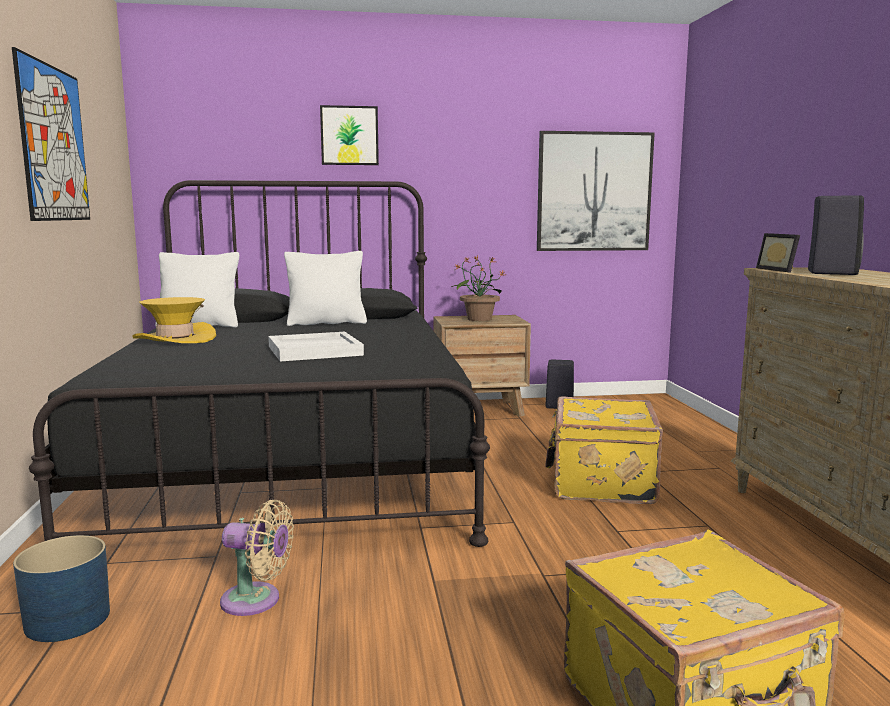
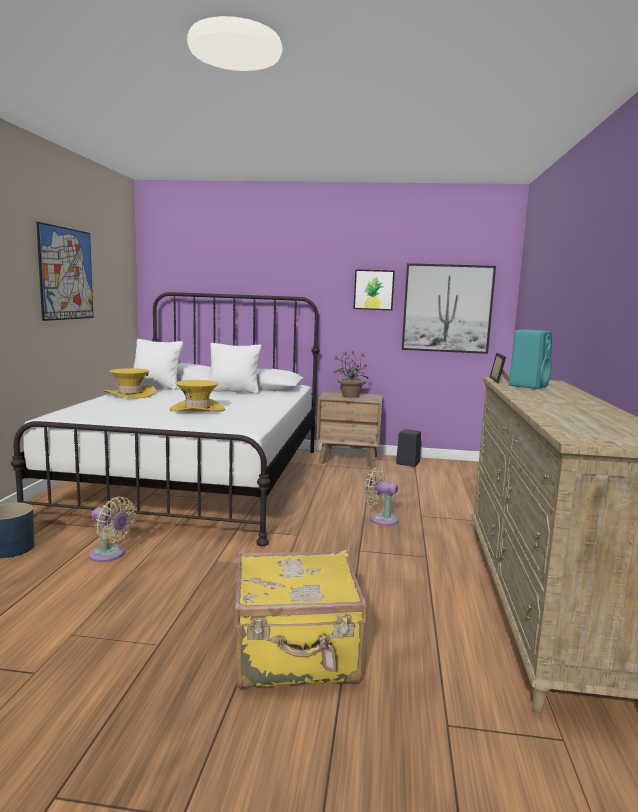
camera: 15 degrees right, 0 degrees up
black bed [29,180,490,547] -> white bed [11,292,320,546]
white tray [268,332,364,361] -> yellow hat [169,380,225,412]
picture [320,105,379,165] -> picture moved to [353,269,395,311]
yellow suitcase [545,397,663,504] -> beige fan [364,468,399,526]
black speaker [808,195,864,275] -> turquoise speaker [509,330,552,389]

